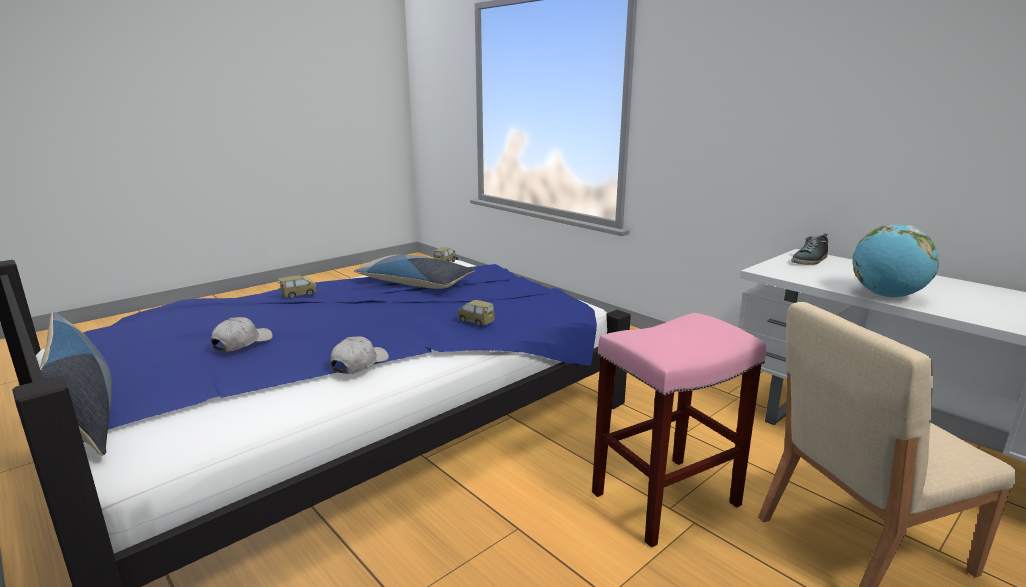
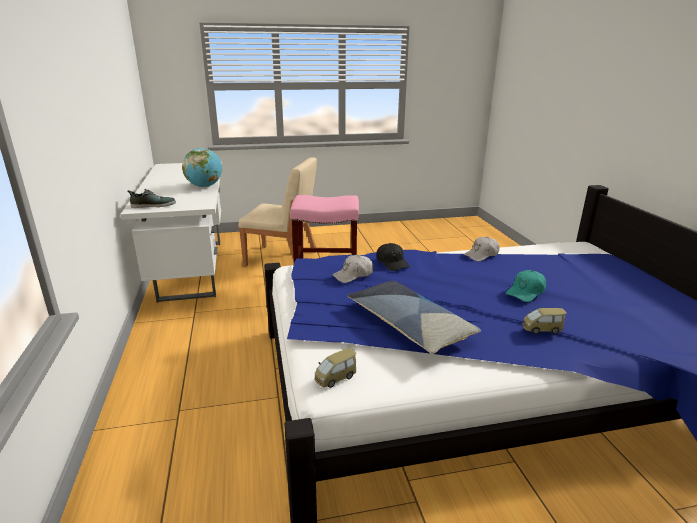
camera: 150 degrees left, 5 degrees up
pillow [40,311,112,456] -> none
white cap [211,317,273,352] -> white cap moved to [332,255,373,283]
toy car [457,300,494,327] -> black cap [377,243,410,271]
none -> turquoise cap [506,270,546,302]

